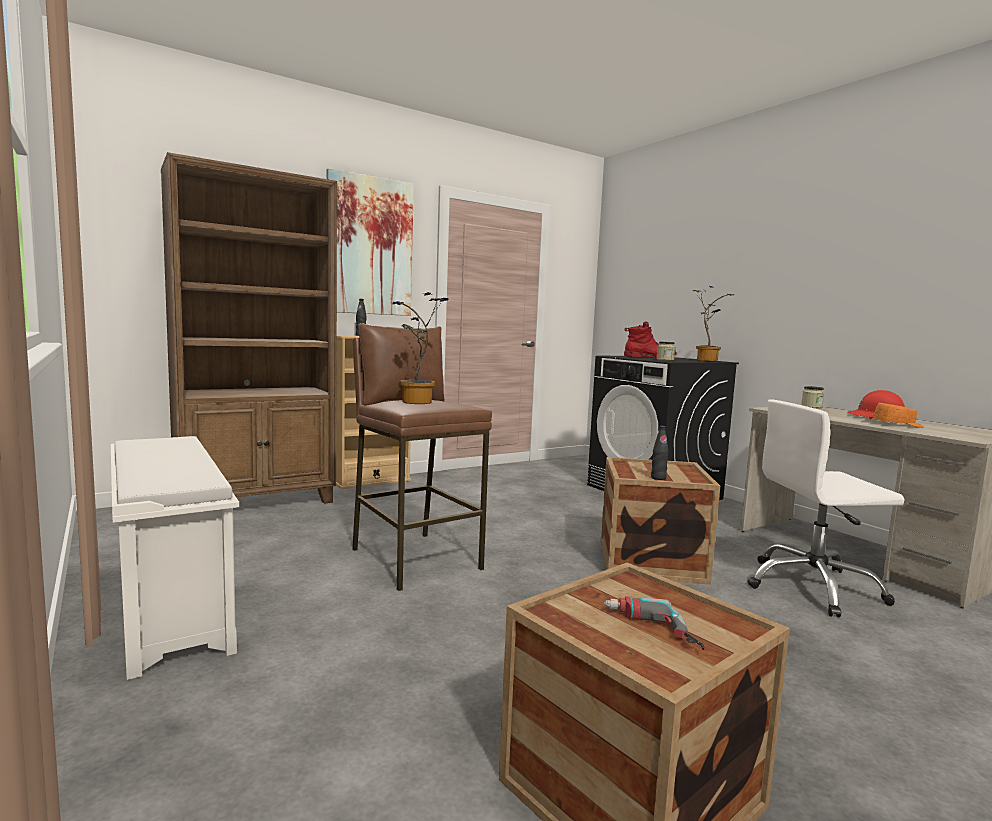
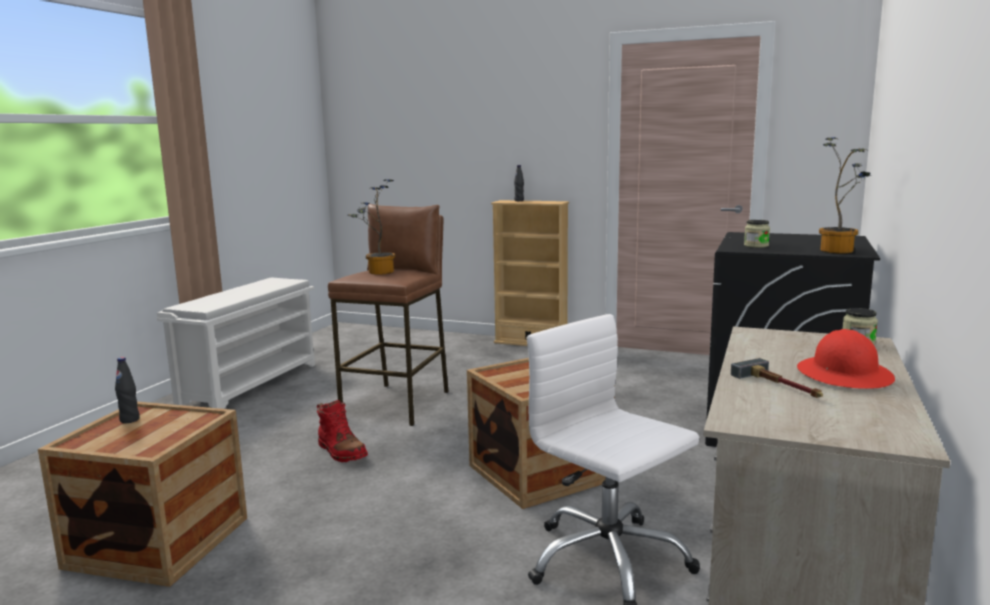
camera: 55 degrees right, 5 degrees up
brown bookcase [161,152,337,504] -> none
picture [326,168,414,316] -> none
power drill [604,596,705,650] -> none
red boot [624,321,677,358] -> red boot moved to [317,400,368,462]
black bottle [651,426,669,480] -> black bottle moved to [115,357,140,423]
orange cap [873,403,924,428] -> hammer [731,358,823,398]

